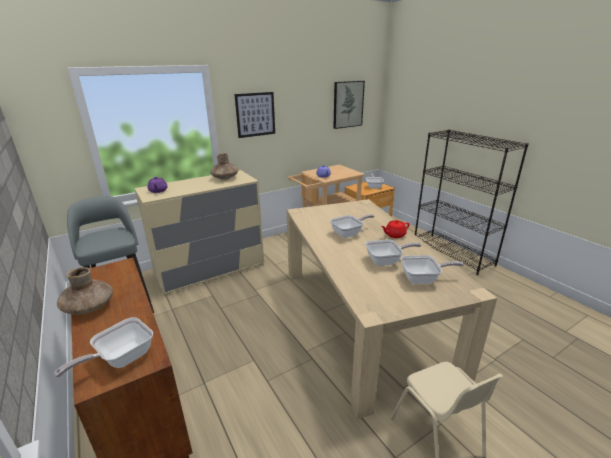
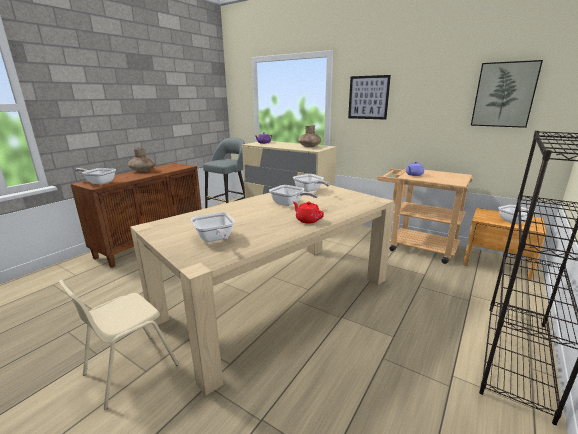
camera: 65 degrees right, 5 degrees down
frying pan [365,239,421,266] -> frying pan moved to [293,174,330,192]

